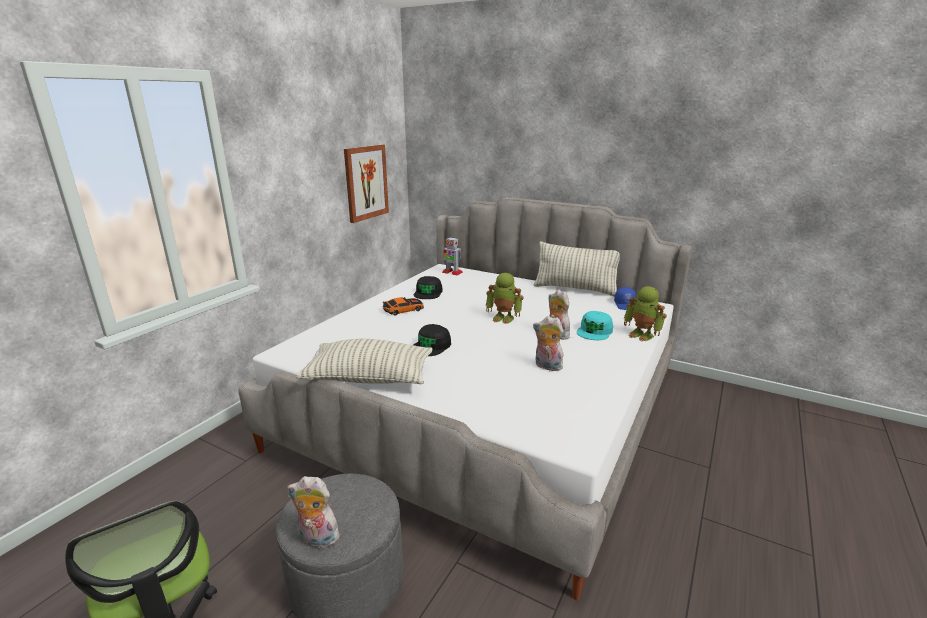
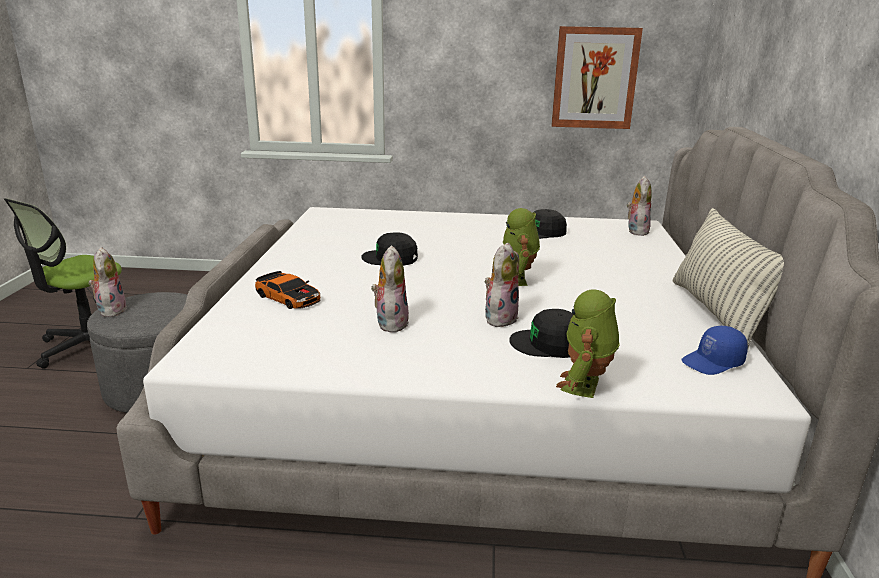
camera: 65 degrees right, 0 degrees up
pillow [296,339,433,384] -> none
toy car [382,297,424,316] -> toy car moved to [255,271,320,309]
toy robot [442,237,463,276] -> plush toy [627,176,652,236]
turquoise cap [577,311,613,340] -> black cap [509,309,573,358]

